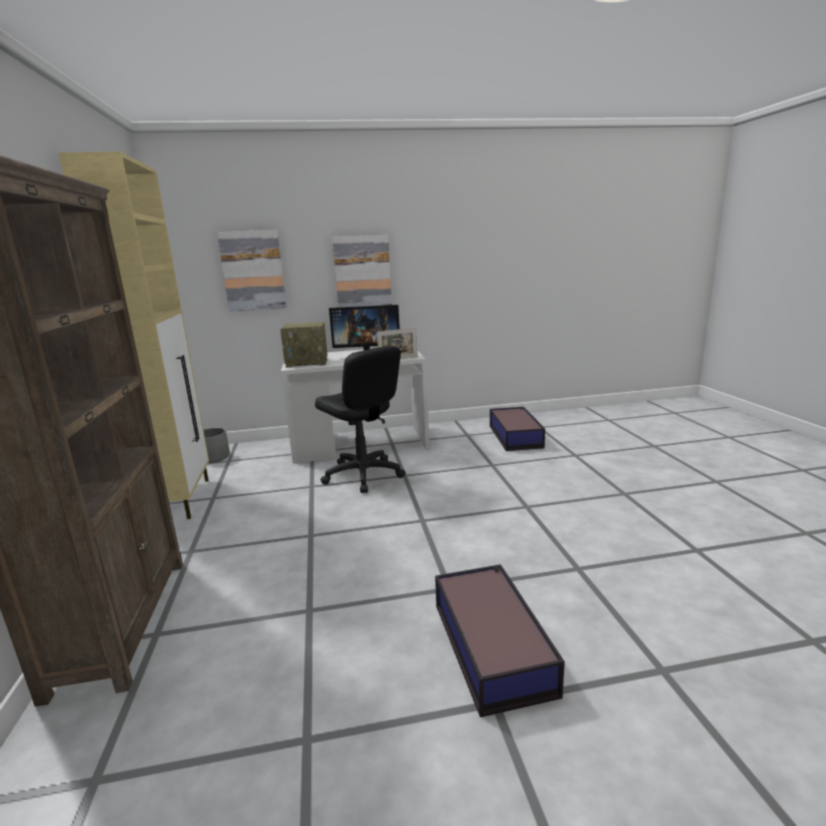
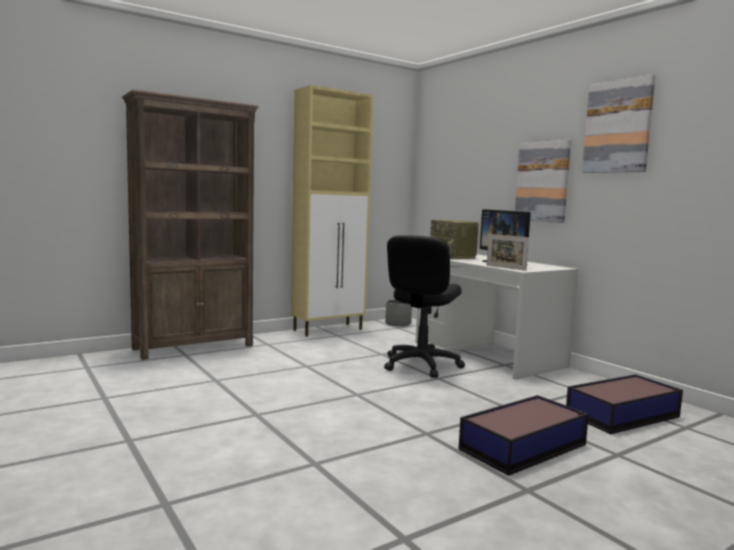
camera: 65 degrees right, 10 degrees down
picture [217,230,287,312] -> picture moved to [582,75,656,173]
storage box [435,564,565,717] -> storage box moved to [459,395,589,476]

